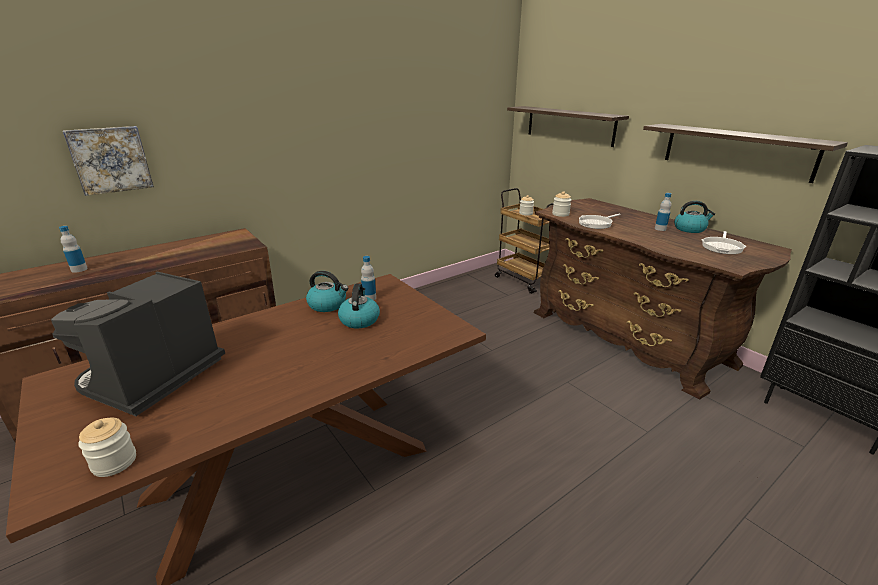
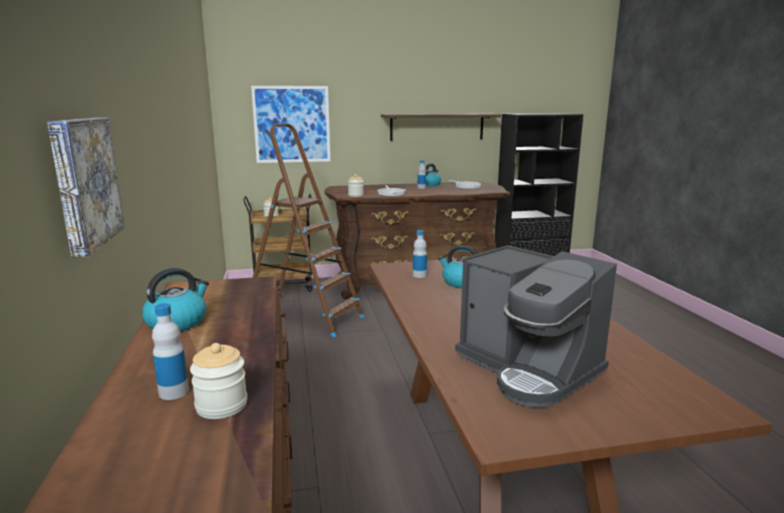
camera: 65 degrees left, 10 degrees down
jar [78,418,136,477] -> jar moved to [190,343,247,419]
kettle [306,271,349,312] -> kettle moved to [142,268,209,331]
shelf [507,106,629,147] -> picture [251,86,330,163]
none -> brown step ladder [253,124,365,337]

